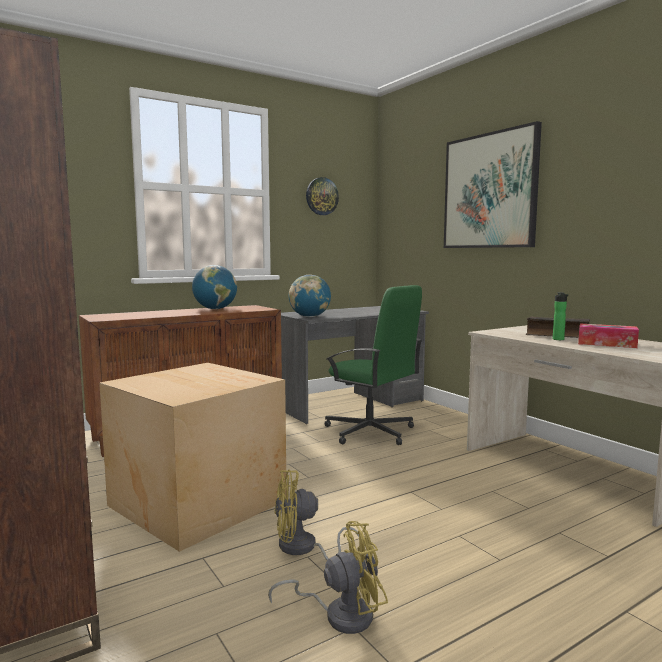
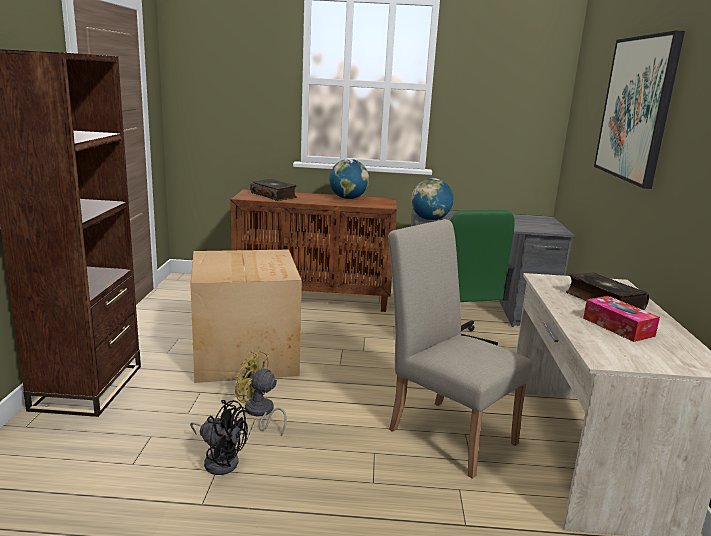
camera: 35 degrees right, 10 degrees up
yellow fan [268,521,388,634] -> black fan [190,400,248,475]
wall clock [306,177,339,215] -> none
bottle [553,292,568,340] -> none
none -> book [250,179,297,201]
none -> beige chair [388,219,532,478]

